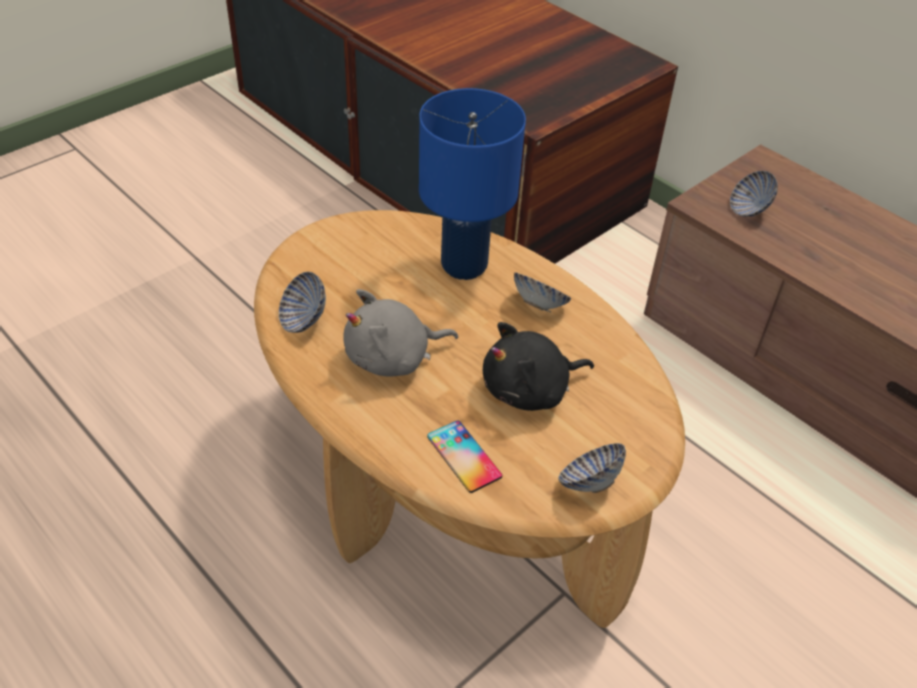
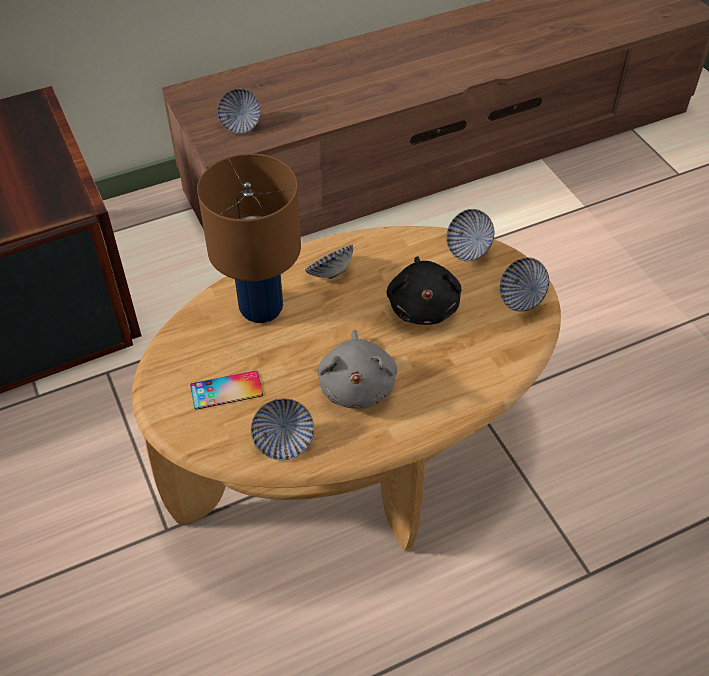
camera: 70 degrees left, 5 degrees up
blue table lamp [419,88,526,280] -> brown table lamp [197,153,301,323]
phone [427,420,502,493] -> phone moved to [190,371,263,410]
none -> bowl [446,209,494,261]

